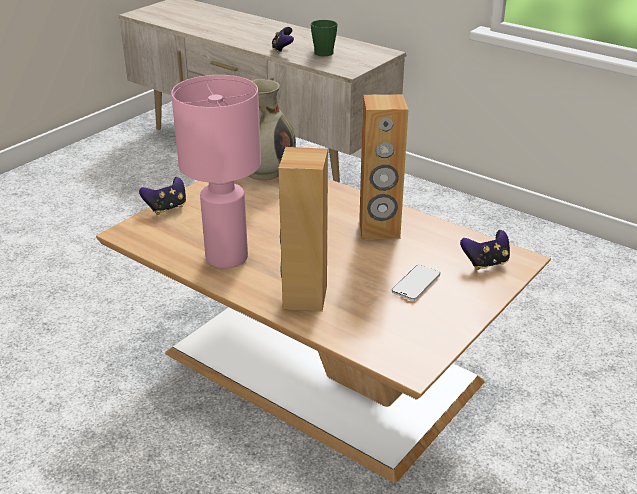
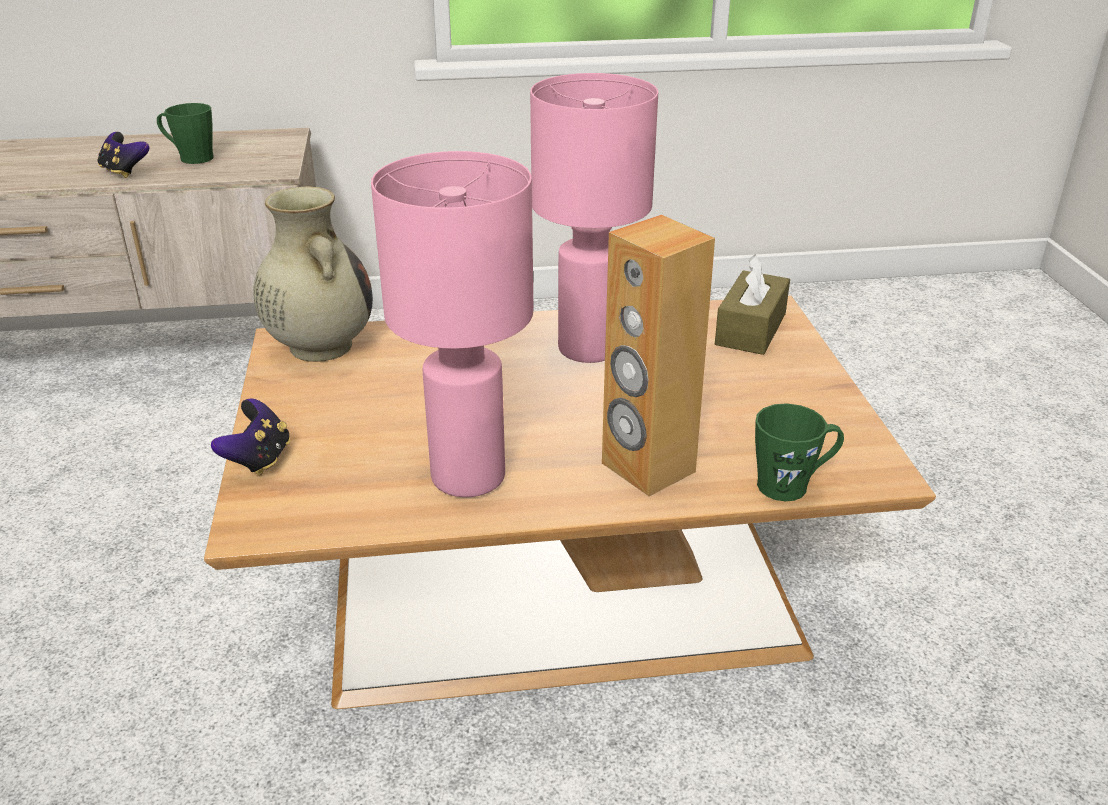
camera: 45 degrees left, 0 degrees up
brown speaker [359,94,409,239] -> pink table lamp [530,73,658,363]
phone [392,265,440,301] -> none
game controller [460,230,510,270] -> brown tissue box [715,254,790,355]
none -> green mug [755,403,844,501]

